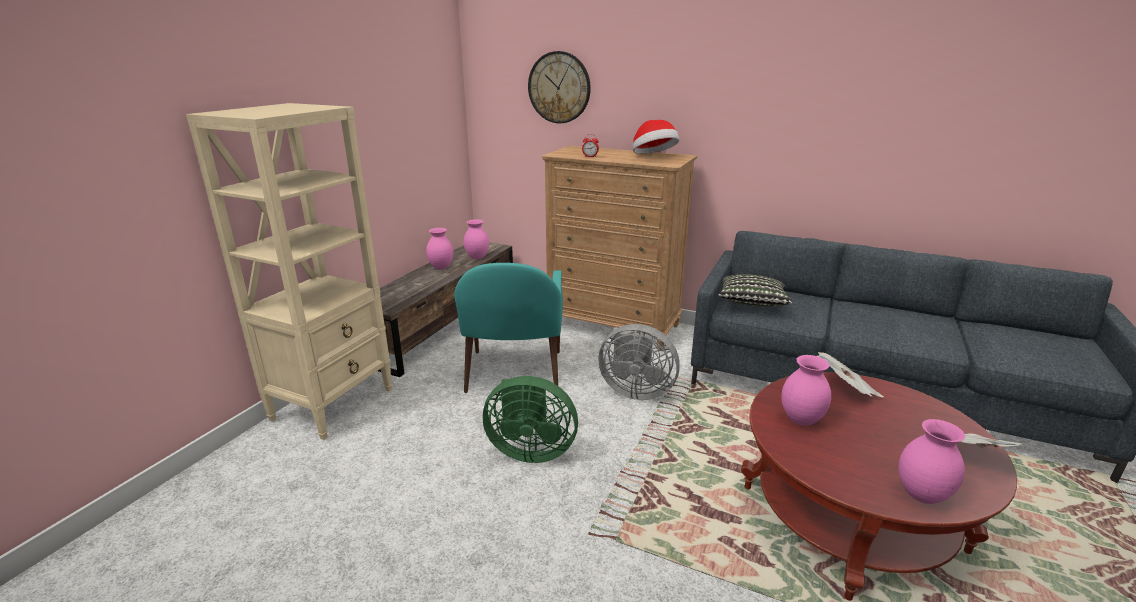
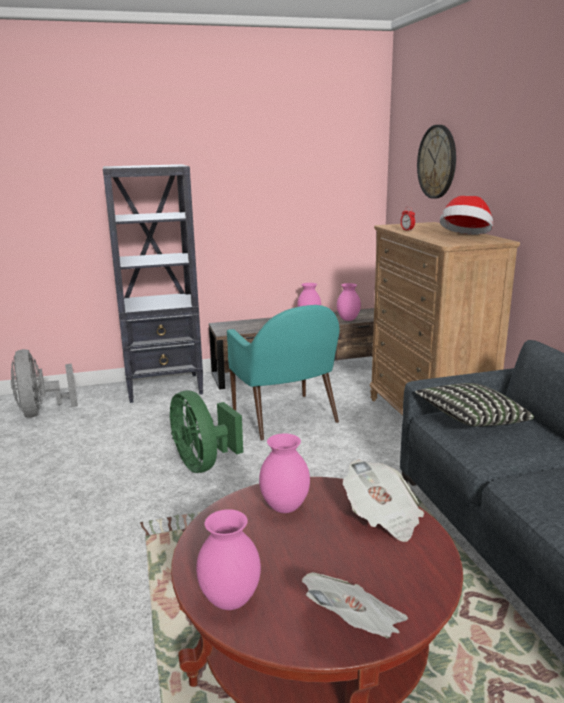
camera: 50 degrees right, 5 degrees down
beige bookcase [186,103,392,440] -> black bookcase [103,164,203,403]
turquoise armchair [454,263,563,393] -> turquoise armchair turned 75 degrees counterclockwise [227,305,340,441]
grey fan [598,324,680,400] -> grey fan moved to [11,349,78,418]

